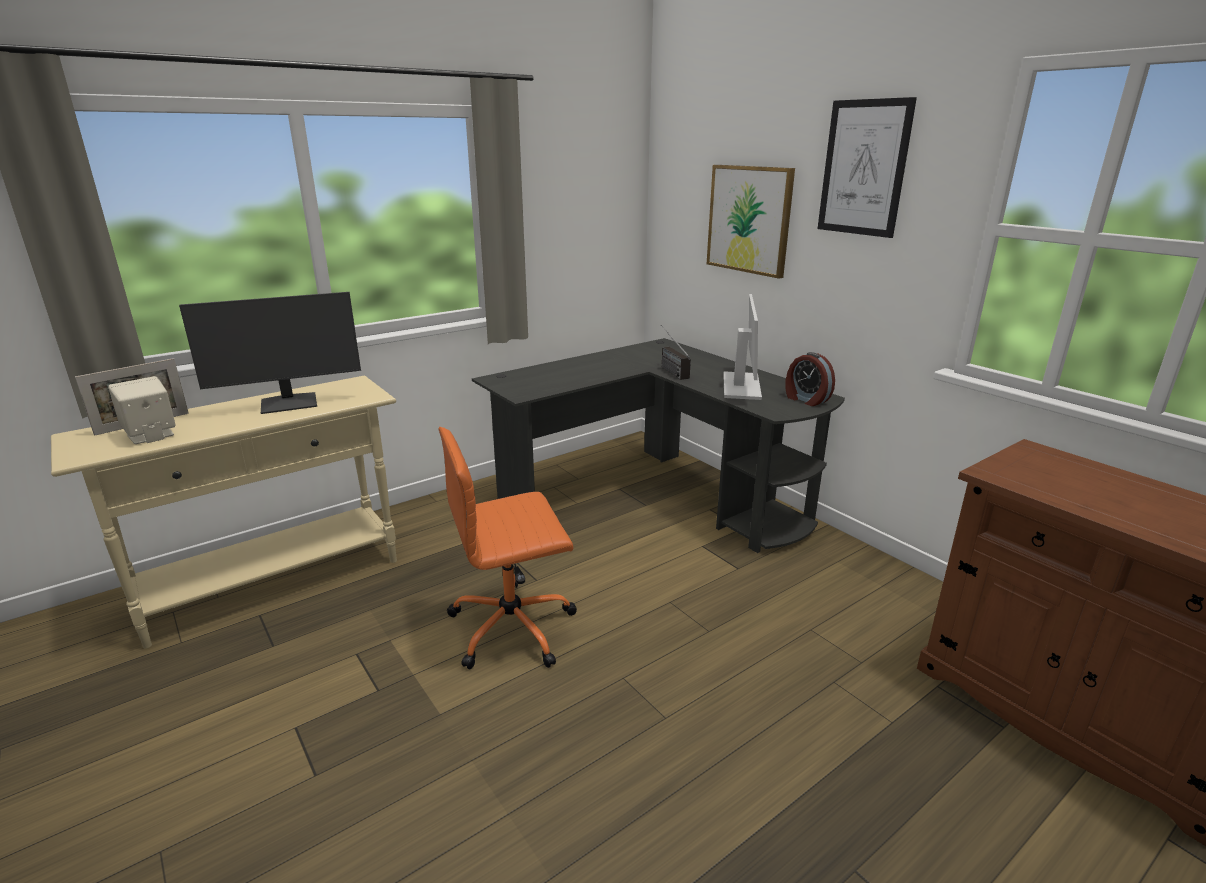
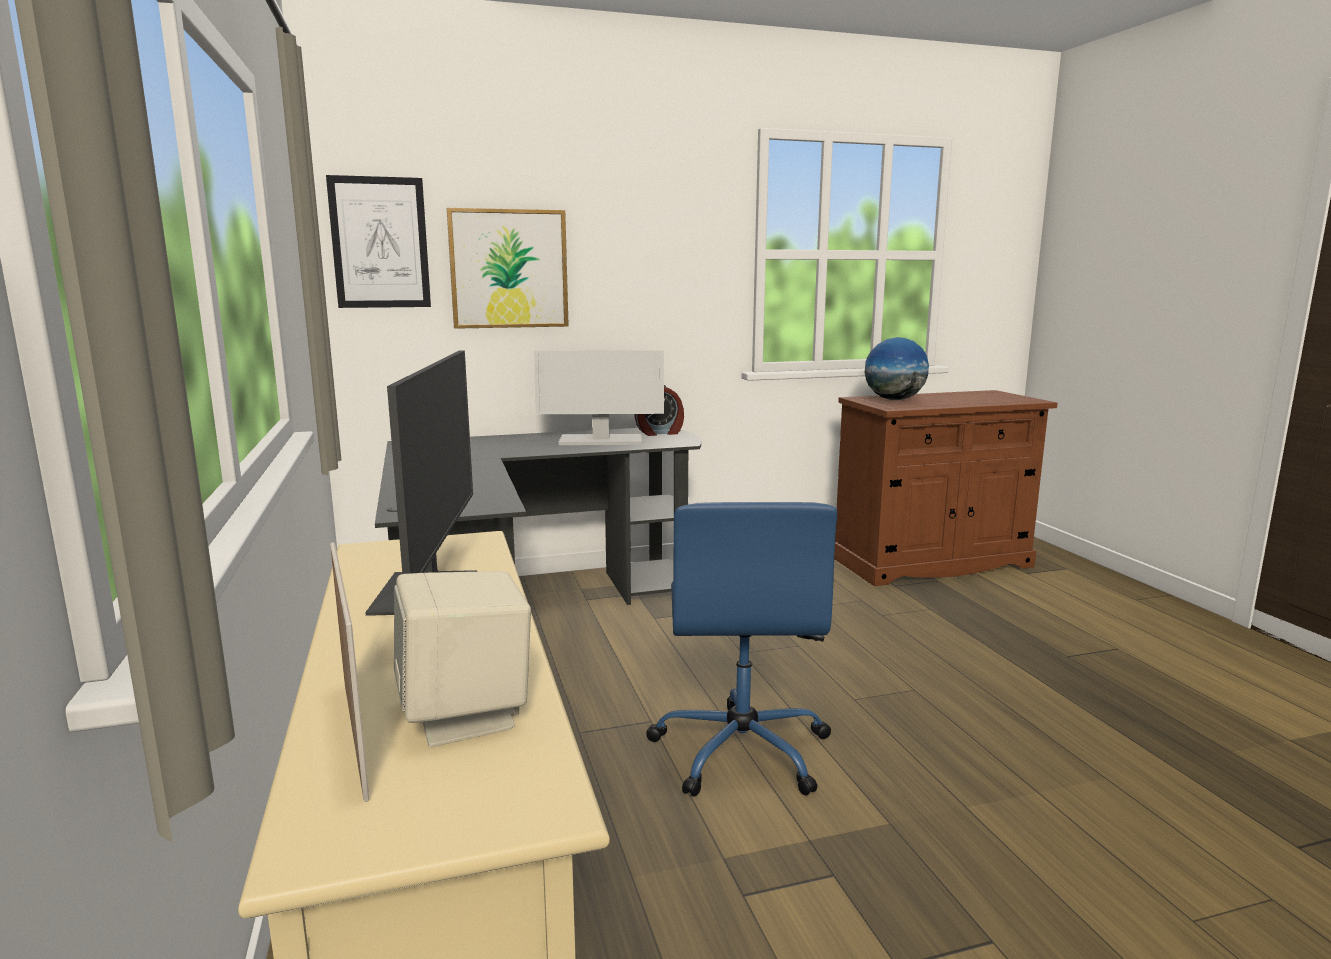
camera: 70 degrees left, 10 degrees down
orange office chair [438,427,577,669] -> blue office chair [646,502,837,797]
radio [661,325,691,380] -> none
monitor [723,294,762,400] -> monitor turned 150 degrees clockwise [534,351,664,445]
picture [818,97,917,238] -> picture moved to [326,175,431,308]
none -> globe [864,337,929,400]

